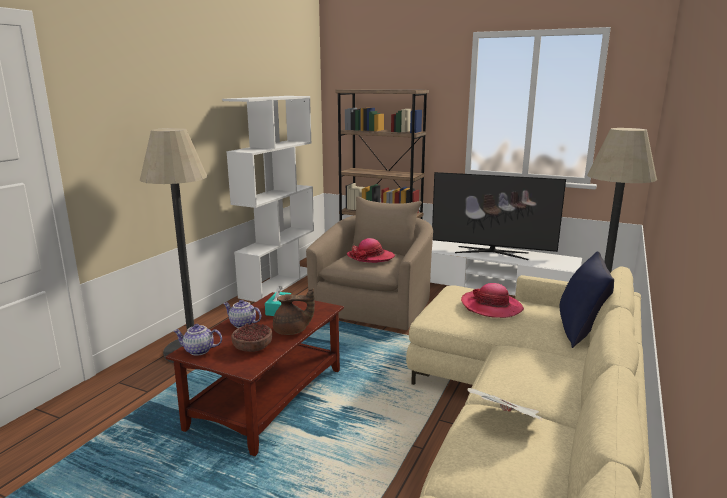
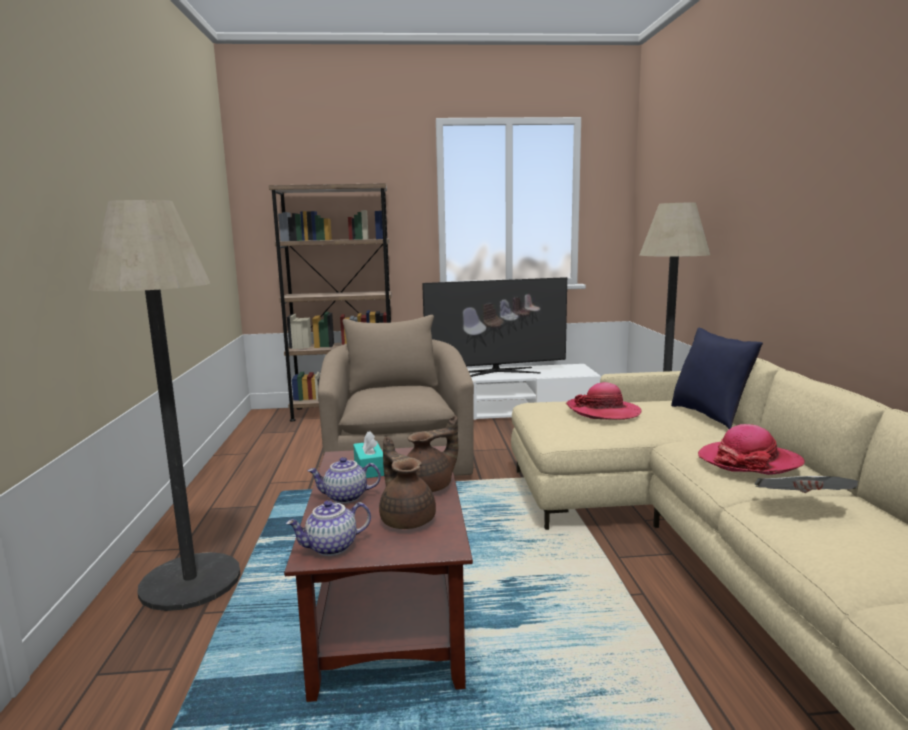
camera: 30 degrees left, 5 degrees down
white bookcase [222,96,314,302] -> none
bowl [231,323,272,352] -> brown teapot [379,437,436,529]
hat [347,238,395,263] -> hat moved to [698,424,805,475]

